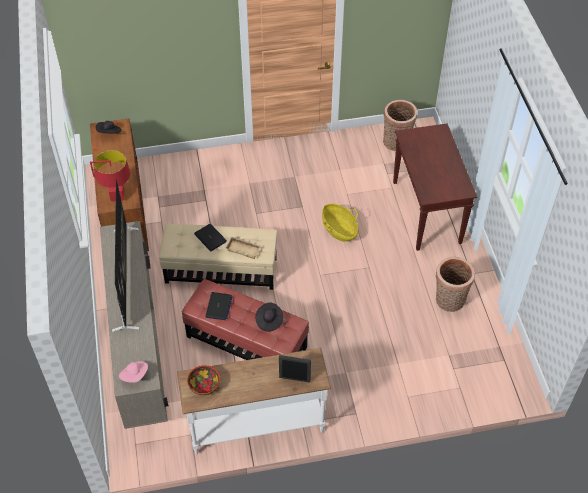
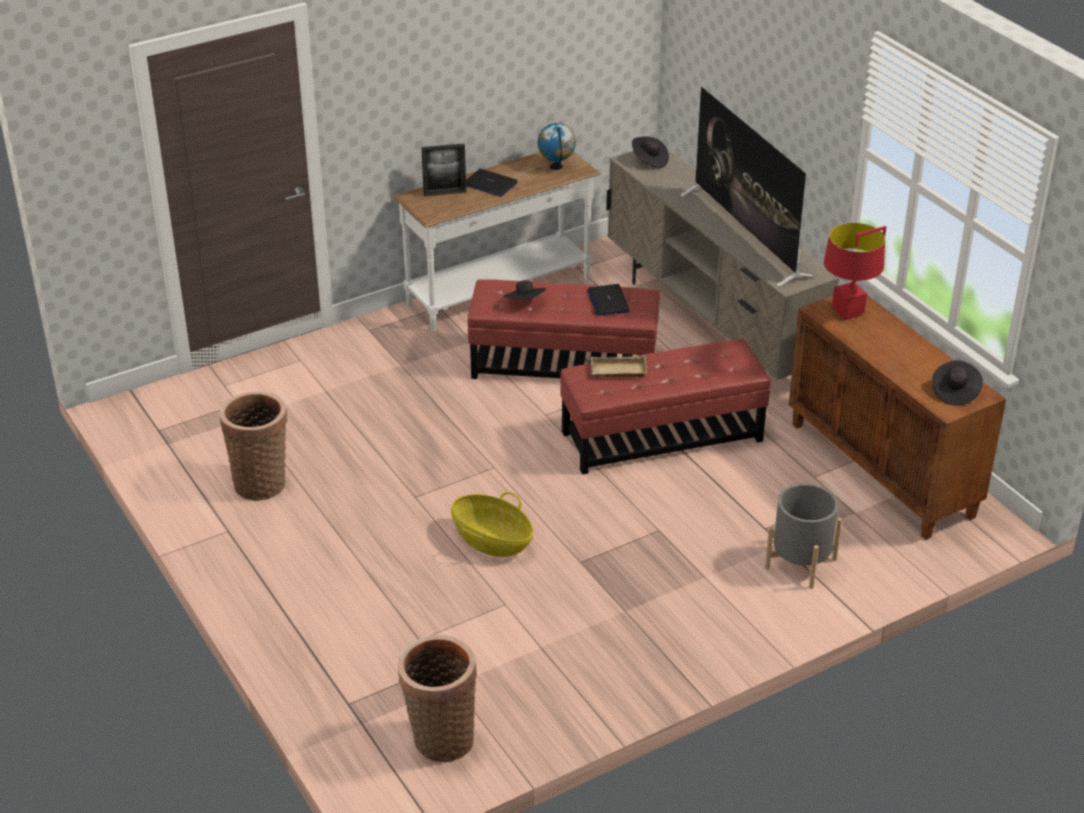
camera: 160 degrees right, 15 degrees down
pink hat [119,361,148,383] -> black hat [632,137,669,168]
beige ottoman [159,223,277,290] -> red ottoman [560,339,771,475]
bowl [187,365,220,395] -> globe [538,123,576,170]
laptop [194,224,227,251] -> laptop moved to [466,169,518,197]
brown console table [393,123,477,251] -> none
none -> grey planter [765,483,842,589]

